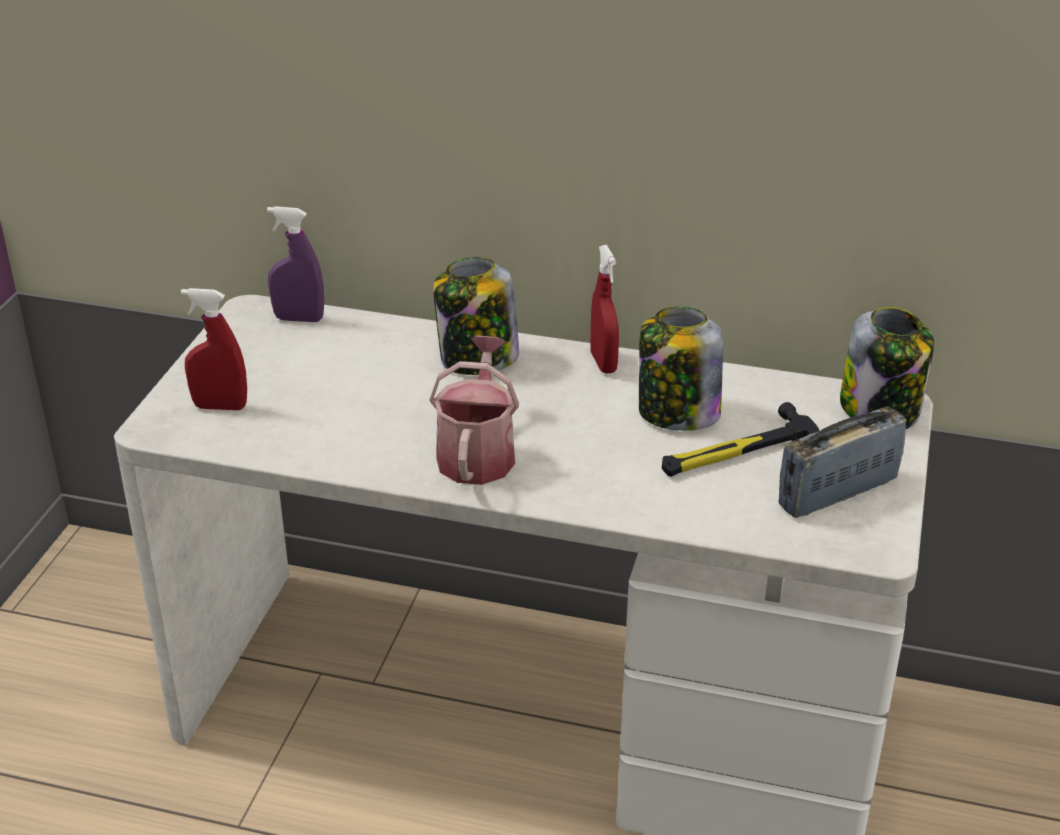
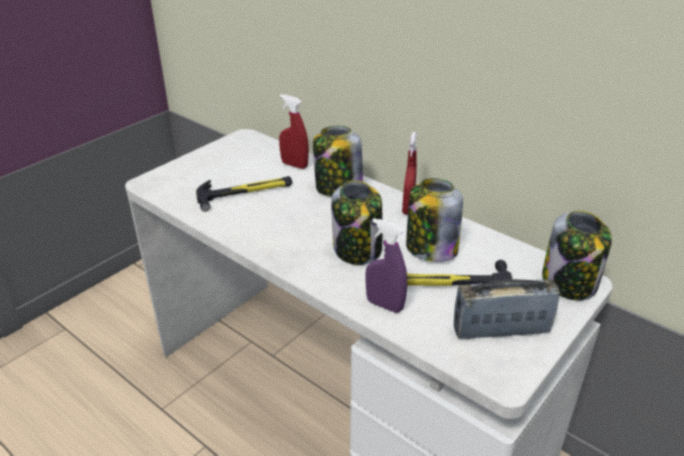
camera: 25 degrees right, 0 degrees up
red spray bottle [181,288,247,410] -> red spray bottle moved to [279,94,309,169]
purple spray bottle [267,206,324,322] -> purple spray bottle moved to [365,218,407,313]
watering can [429,336,519,485] -> none
none -> hammer [196,176,292,212]
none -> jar [331,181,383,265]

